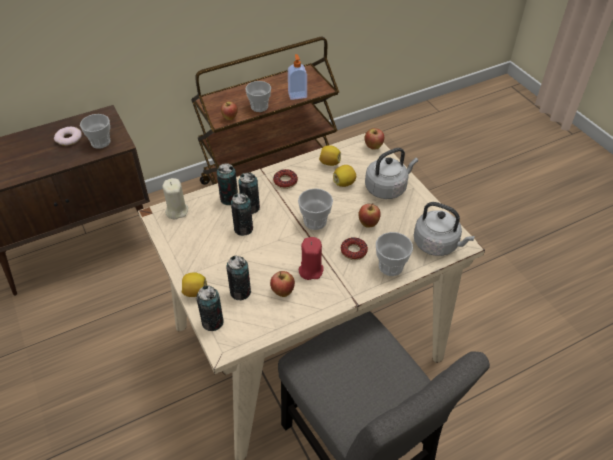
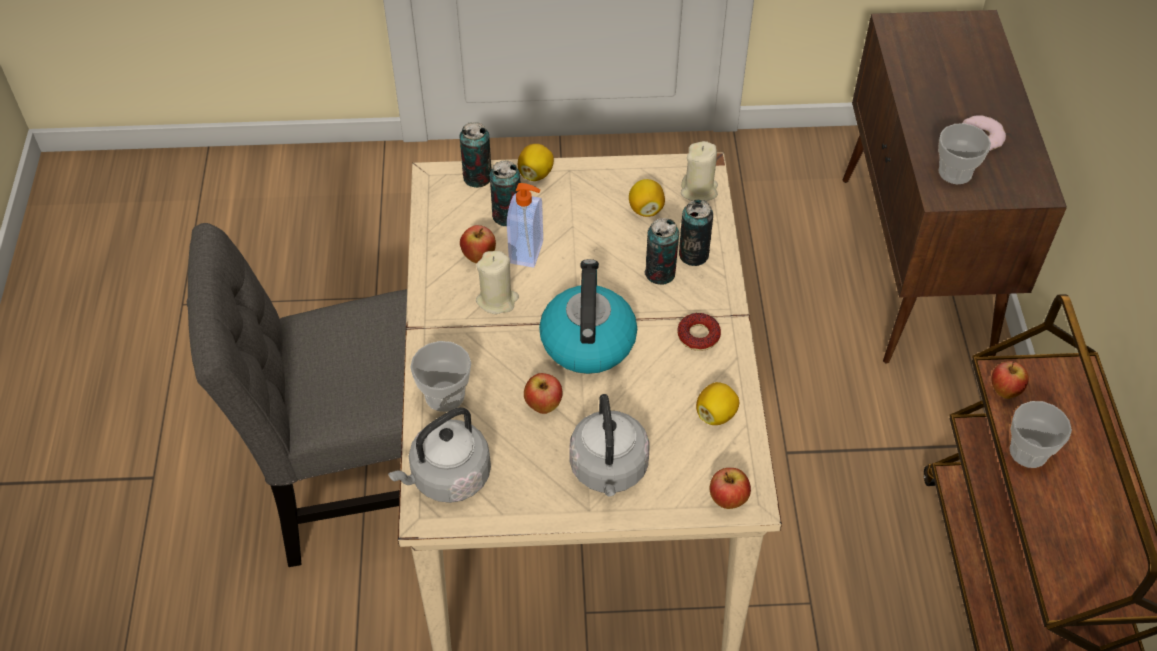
camera: 115 degrees right, 5 degrees up
can [231,193,253,236] -> none
soap dispenser [288,54,307,100] -> soap dispenser moved to [507,183,543,268]
cup [298,188,333,230] -> kettle [539,259,637,374]
red candle [299,237,324,280] -> beige candle [476,251,519,314]
lemon [333,165,356,187] -> lemon moved to [629,179,665,217]
donut [341,237,368,260] -> none

